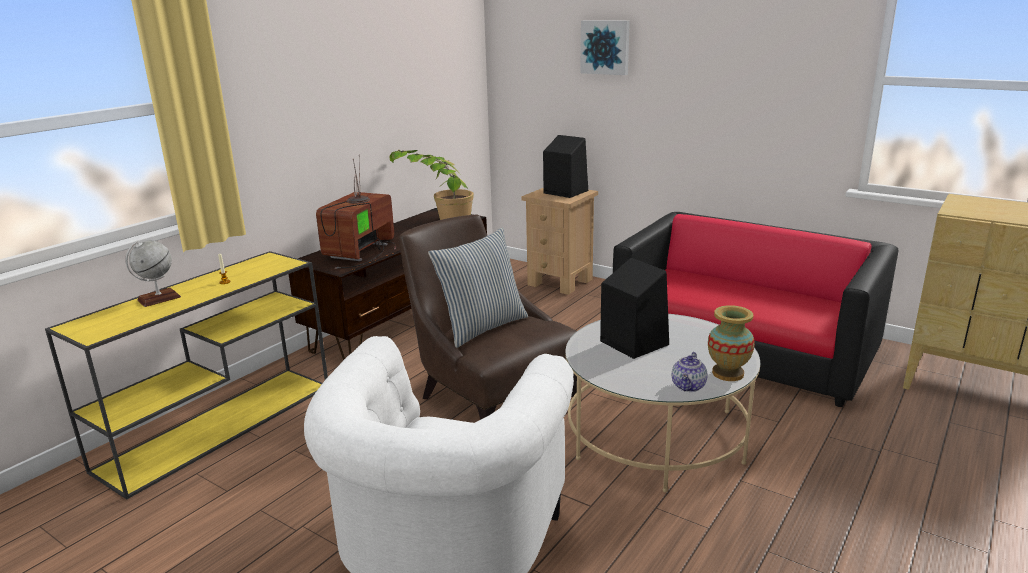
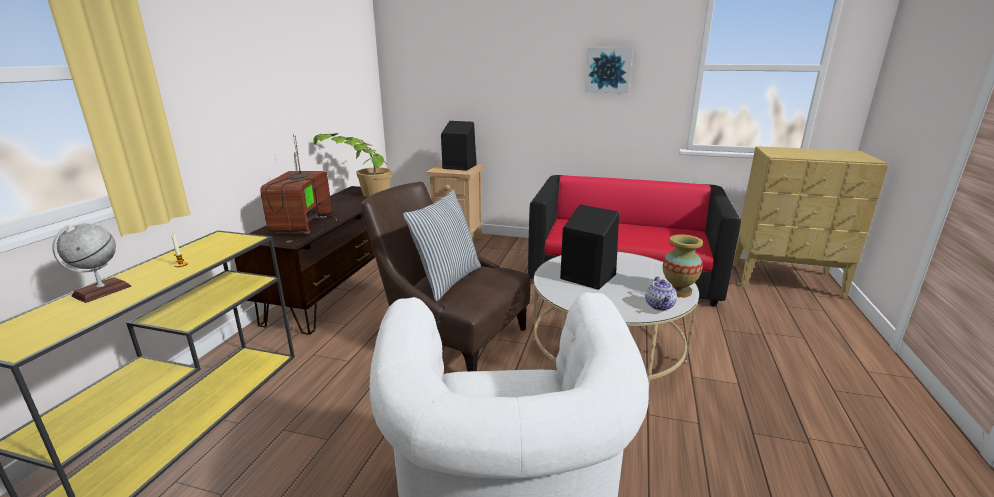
camera: 20 degrees left, 0 degrees up
picture [580,20,630,75] -> picture moved to [585,47,633,93]

